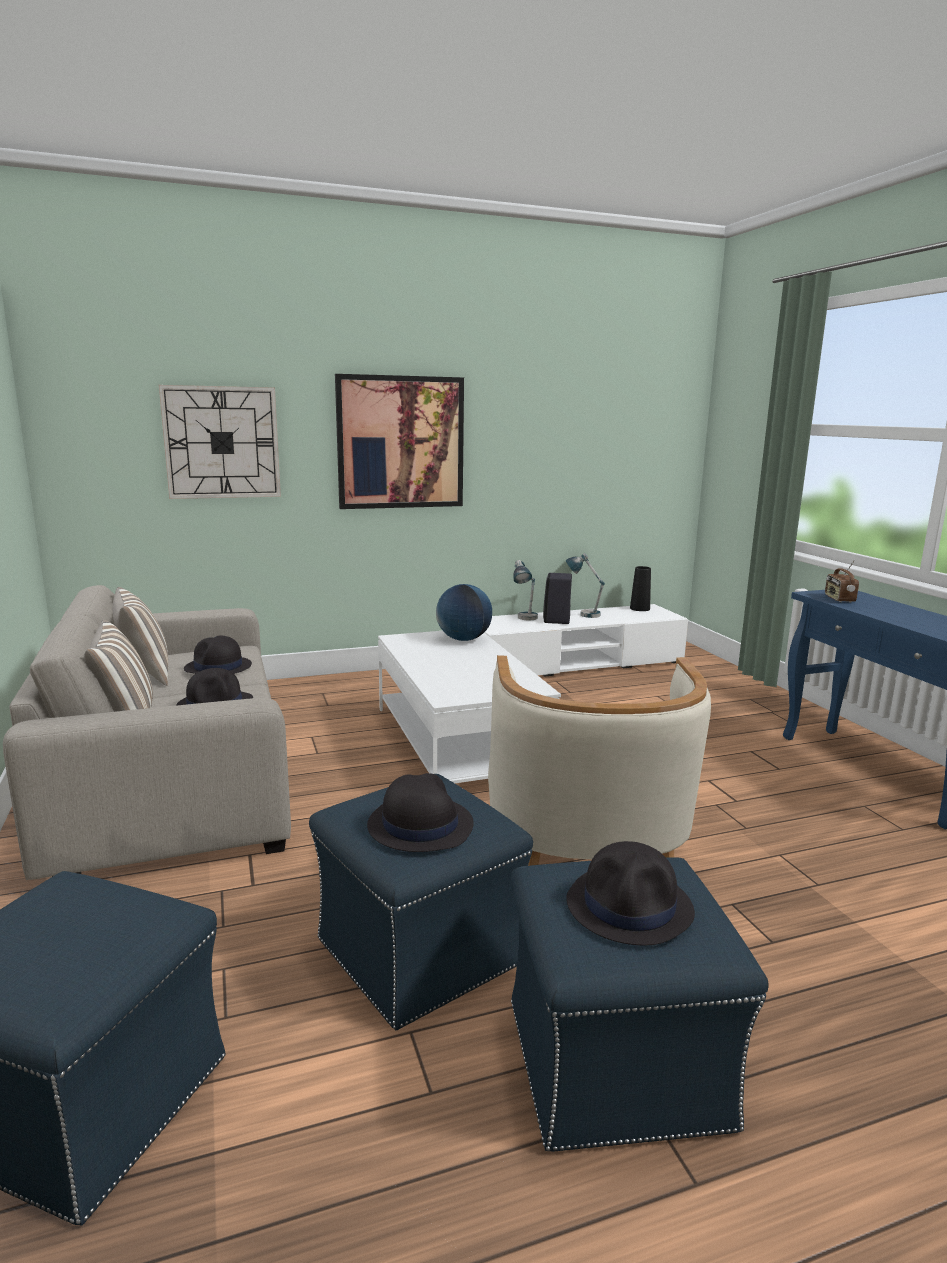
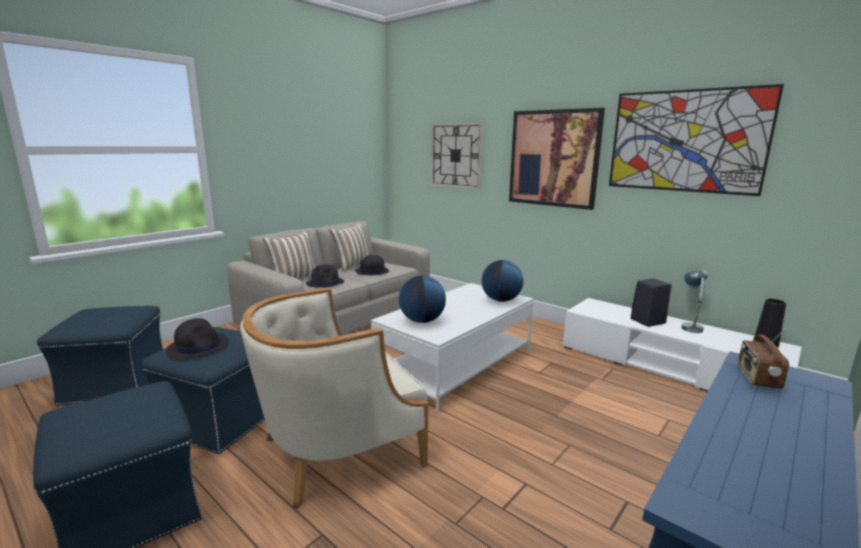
camera: 60 degrees right, 0 degrees up
table lamp [513,560,538,620] -> none
black hat [566,841,695,945] -> none
radio [825,559,859,602] -> radio turned 45 degrees counterclockwise [738,329,789,389]
none -> globe [399,275,446,323]
none -> picture [609,84,784,196]

